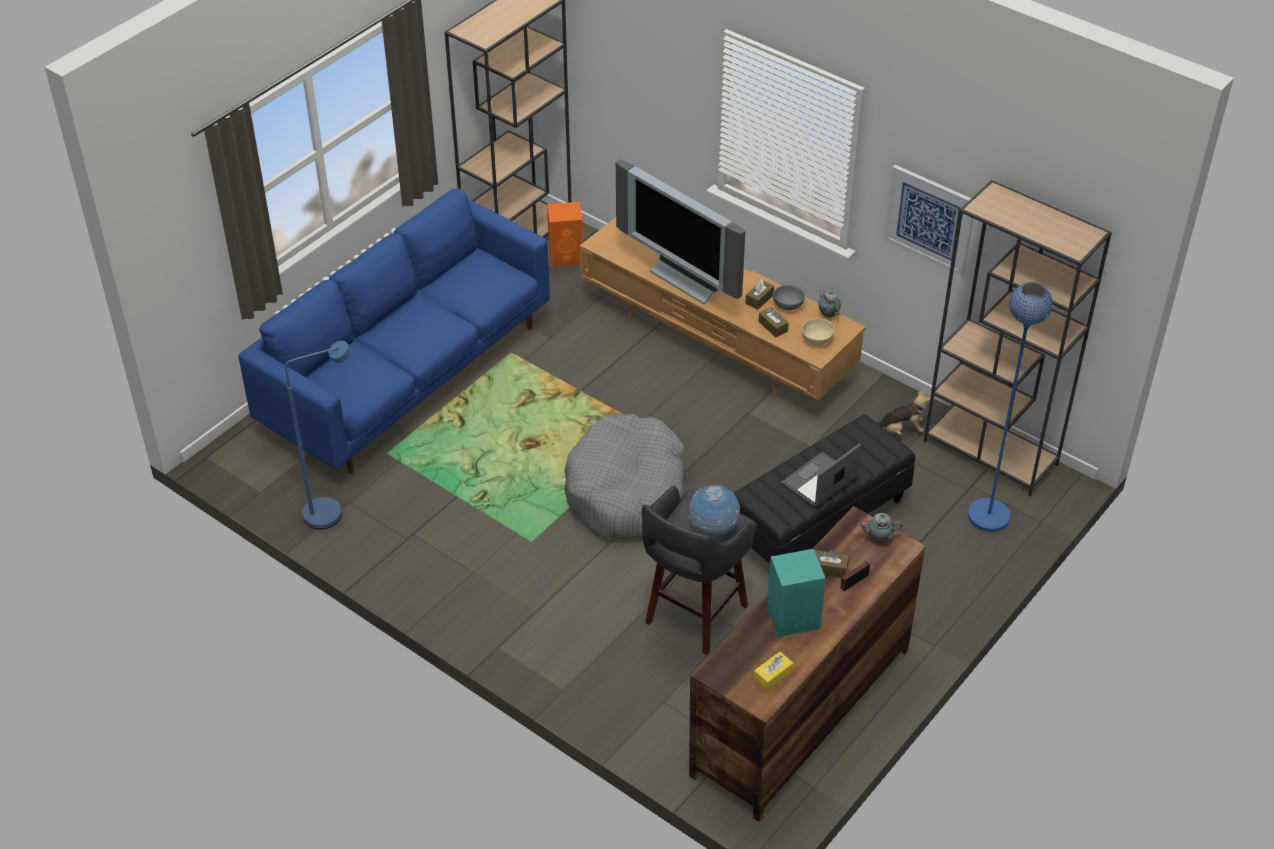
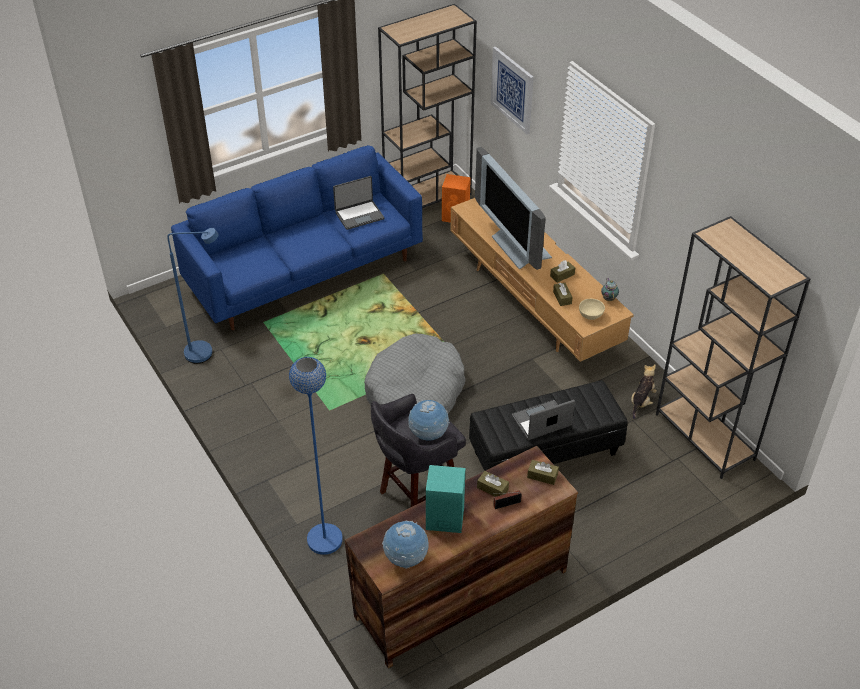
camera: 20 degrees right, 0 degrees up
yellow tissue box [753,652,793,692] -> globe [382,521,429,569]
grey bowl [773,285,805,310] -> none
teapot [858,513,903,543] -> brown tissue box [527,460,559,485]
plush toy [877,389,930,435] -> plush toy turned 75 degrees counterclockwise [631,364,657,419]
picture [884,165,973,276] -> picture moved to [491,47,534,134]
blue floor lamp [968,282,1053,532] -> blue floor lamp moved to [289,357,343,555]
none -> laptop [333,176,384,230]

